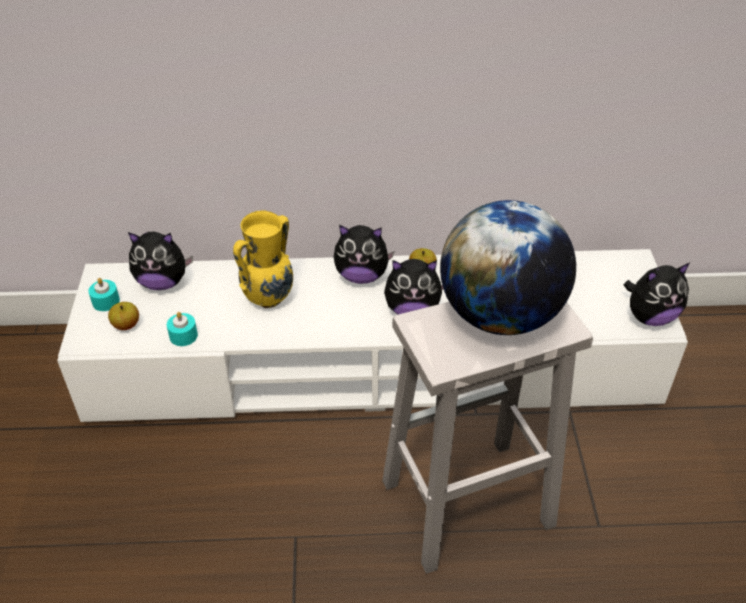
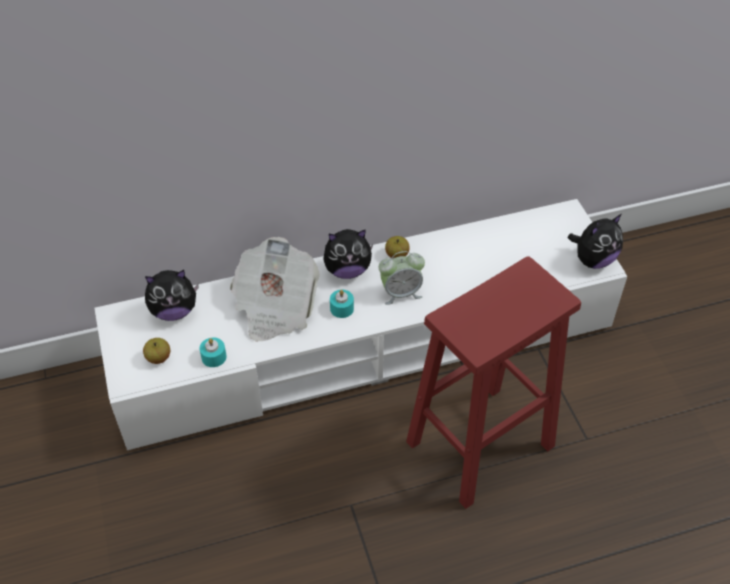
camera: 15 degrees left, 5 degrees up
turquoise candle [88,278,120,311] -> turquoise candle moved to [330,290,354,318]
yellow vase [233,210,293,308] -> newspaper [230,237,320,342]
white stool [382,302,593,574] -> red stool [406,256,581,509]
plush toy [384,259,443,315] -> alarm clock [379,251,425,305]
globe [440,200,576,335] -> none

